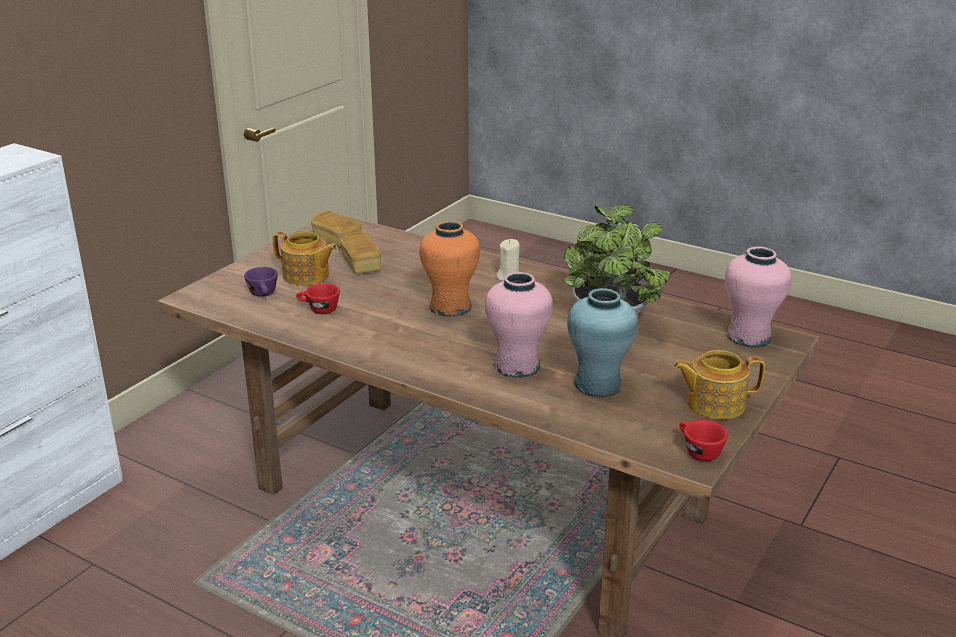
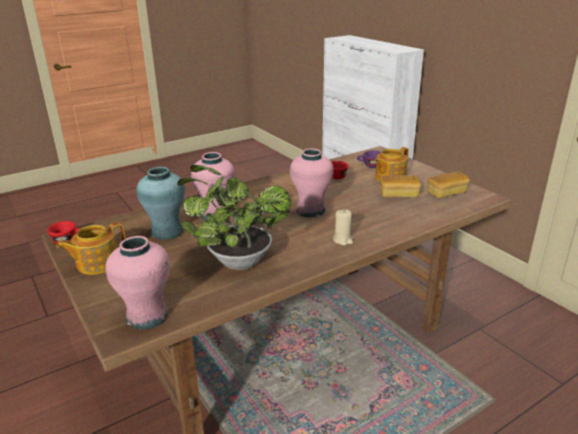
camera: 115 degrees right, 0 degrees up
orange vase [419,221,480,317] -> pink vase [290,148,334,217]
teapot [673,350,765,420] -> teapot turned 150 degrees counterclockwise [57,222,126,275]

